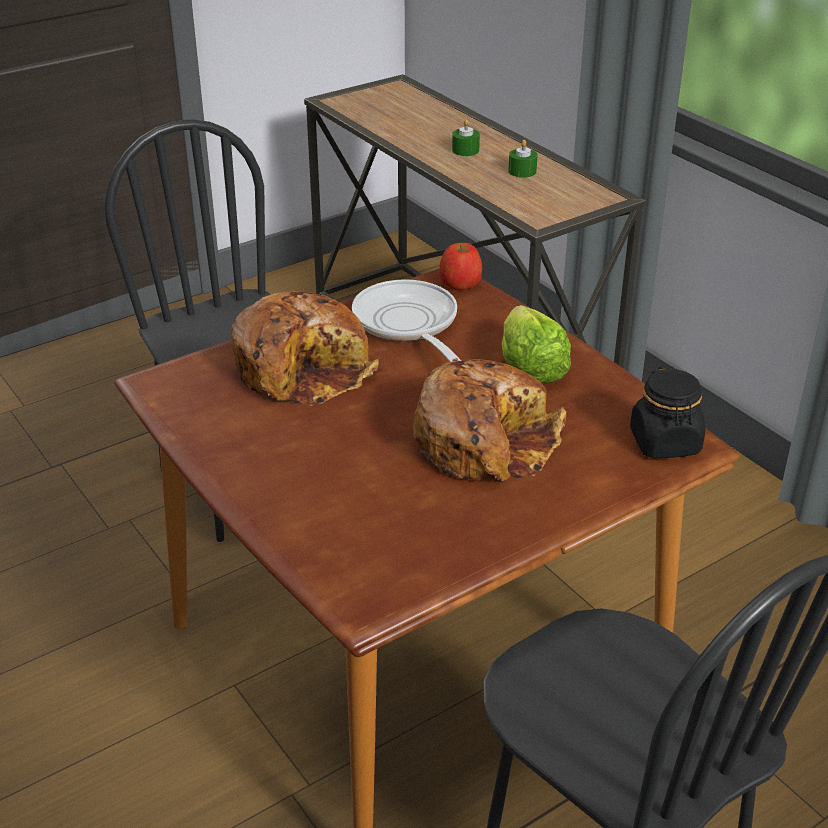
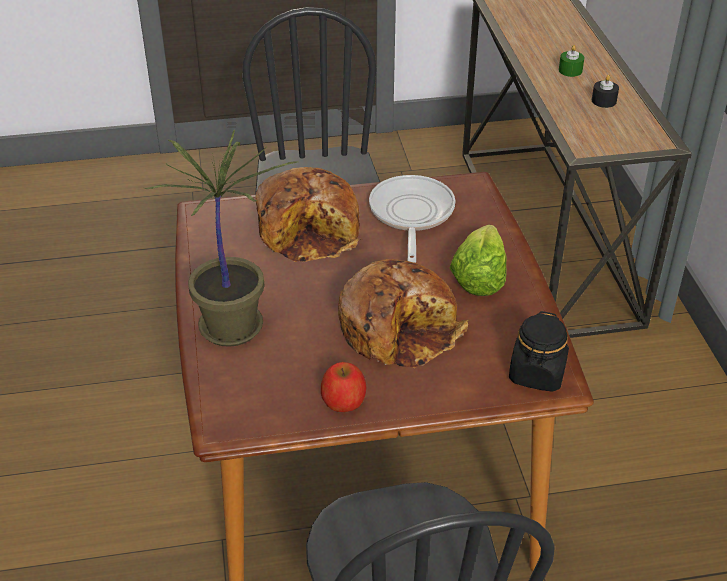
camera: 25 degrees right, 5 degrees up
apple [439,243,482,290] -> apple moved to [321,362,366,412]
green candle [508,140,538,178] -> black candle [592,75,619,108]
none -> potted plant [144,129,297,347]

